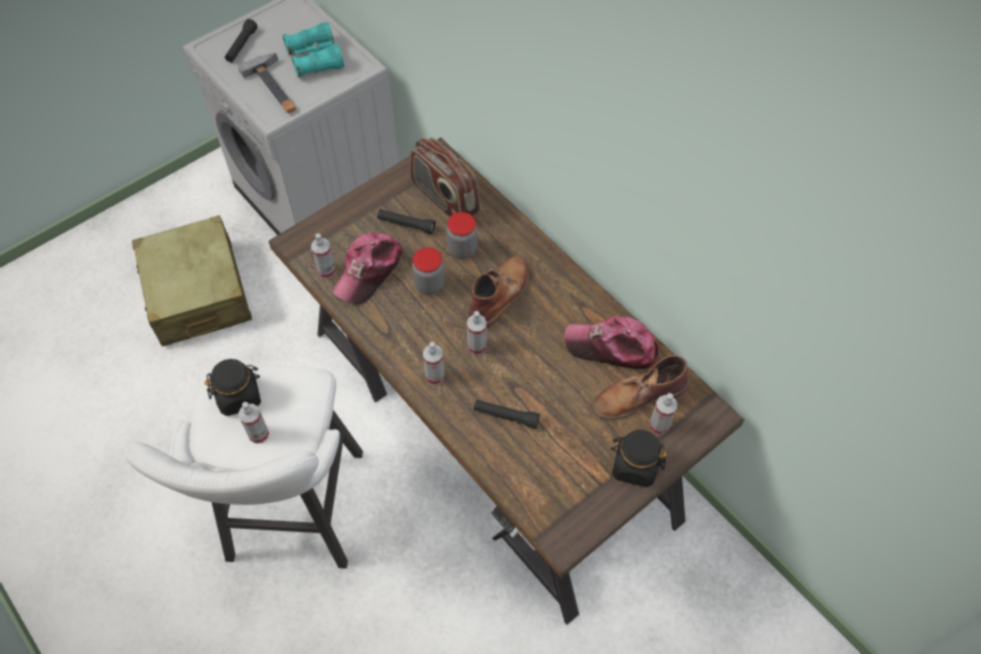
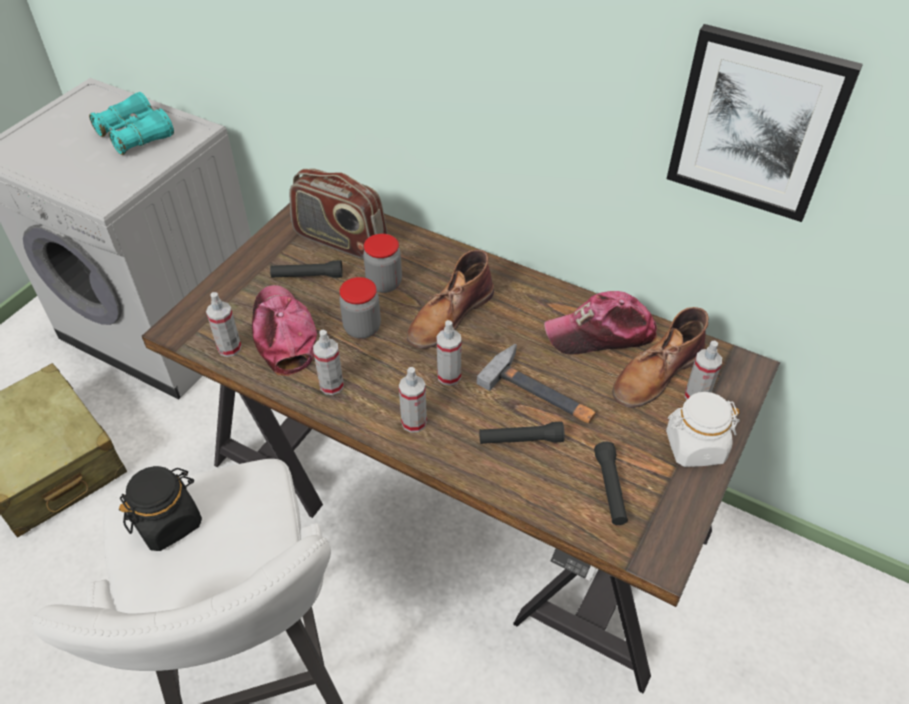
camera: 20 degrees left, 10 degrees down
black flashlight [225,19,258,62] -> black flashlight moved to [594,442,628,525]
hammer [238,53,296,113] -> hammer moved to [477,344,596,423]
spray bottle [238,402,269,444] -> spray bottle moved to [313,330,344,395]
cap [332,233,403,304] -> cap turned 150 degrees clockwise [252,285,317,376]
brown boot [467,256,529,328] -> brown boot turned 150 degrees counterclockwise [407,250,494,349]
black jar [611,430,667,487] -> white jar [666,392,740,467]
none -> picture [667,24,863,222]

